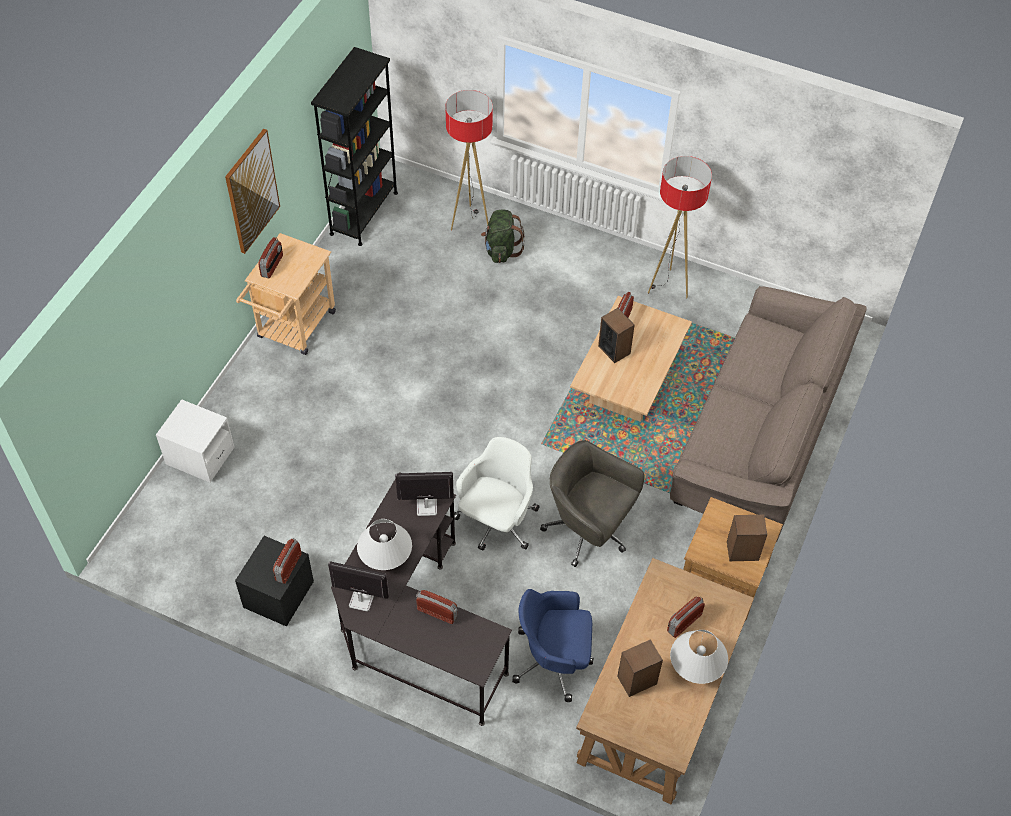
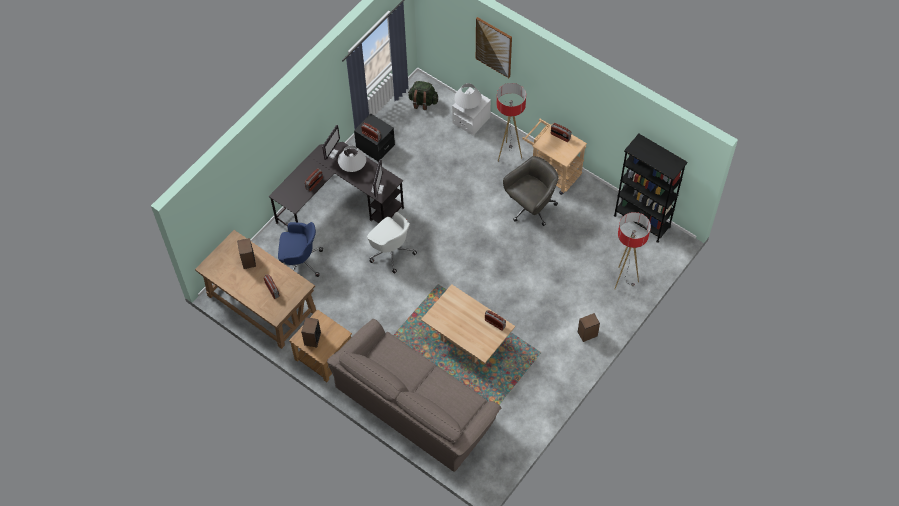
camera: 105 degrees right, 5 degrees up
picture [225,129,280,254] -> picture moved to [476,17,512,78]
green backpack [481,209,524,263] -> green backpack moved to [408,81,438,110]
blue office chair [512,589,594,702] -> blue office chair turned 75 degrees clockwise [278,222,323,277]
grey office chair [540,440,645,567] -> grey office chair moved to [503,156,559,226]
speaker [598,308,635,363] -> speaker moved to [578,313,600,342]
floor lamp [648,156,712,298] -> floor lamp moved to [497,83,526,161]
white table lamp [670,630,728,684] -> white table lamp moved to [454,83,482,109]

